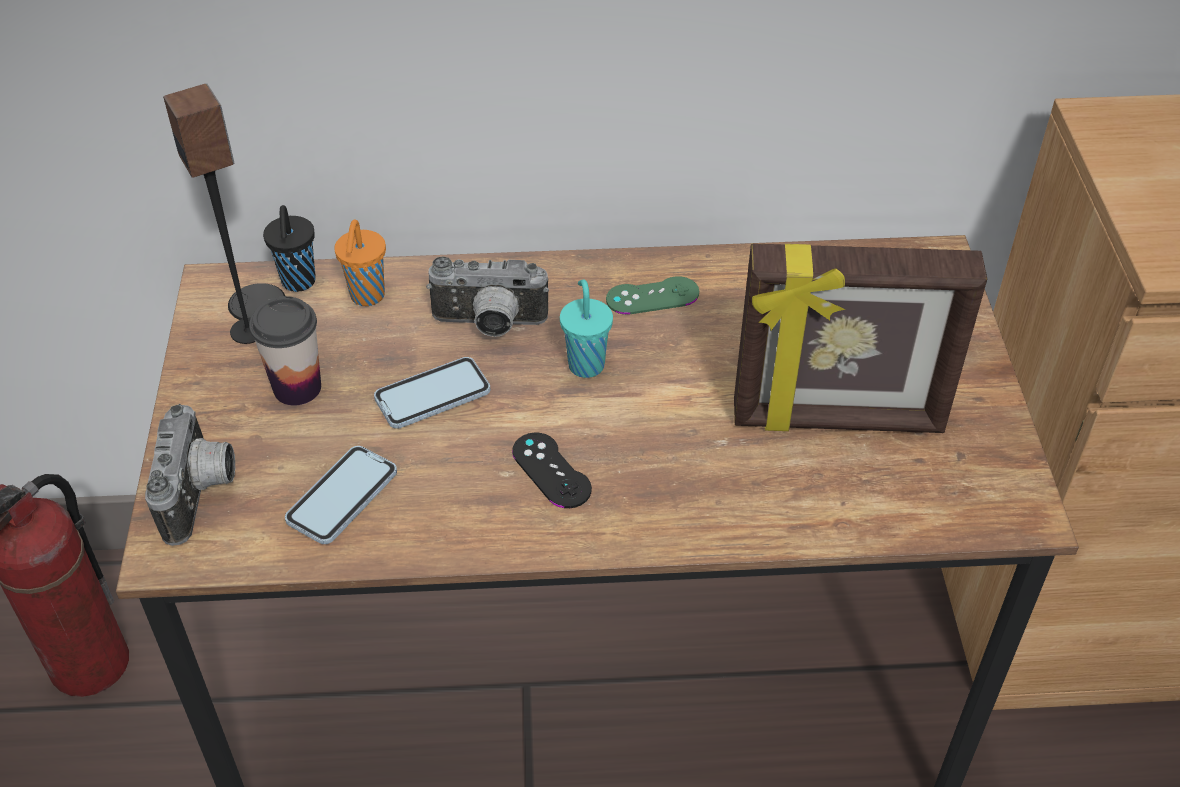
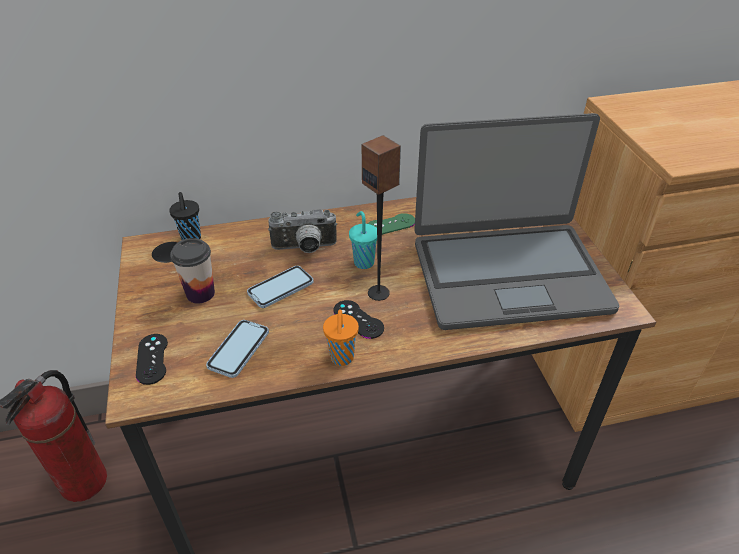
camera: 10 degrees left, 5 degrees down
camera [145,404,235,546] -> black game controller [136,334,168,385]
speaker [163,84,255,344] -> speaker moved to [362,135,401,301]
orange cup [334,220,386,306] -> orange cup moved to [323,309,359,366]
picture frame [734,243,987,433] -> laptop [414,113,619,330]

